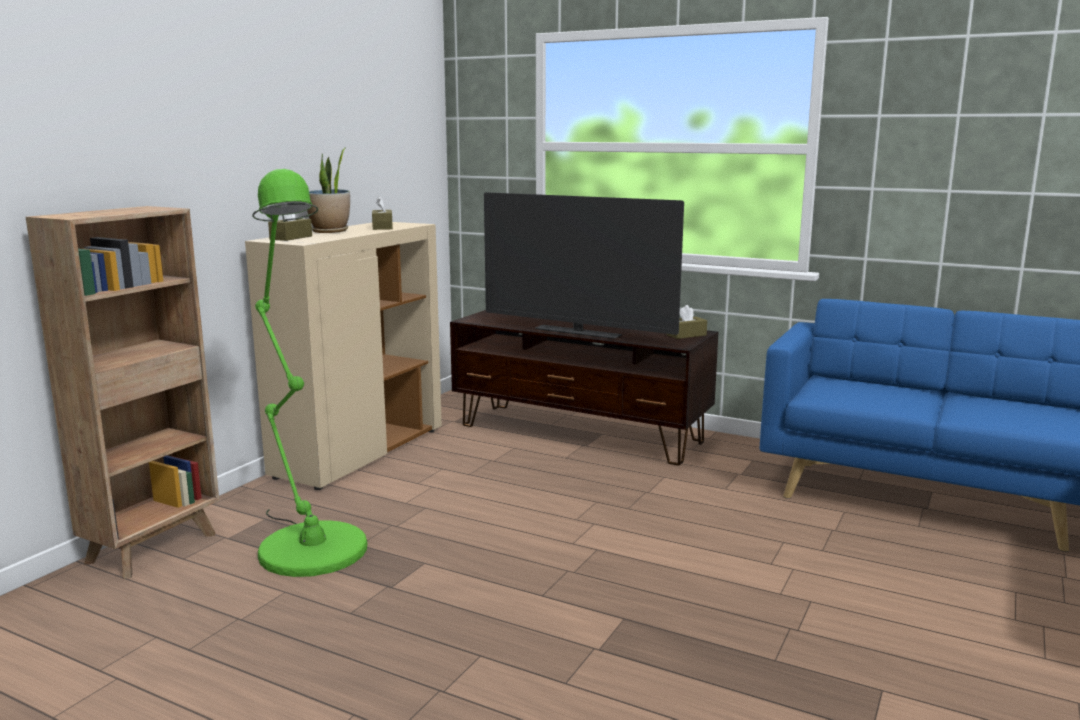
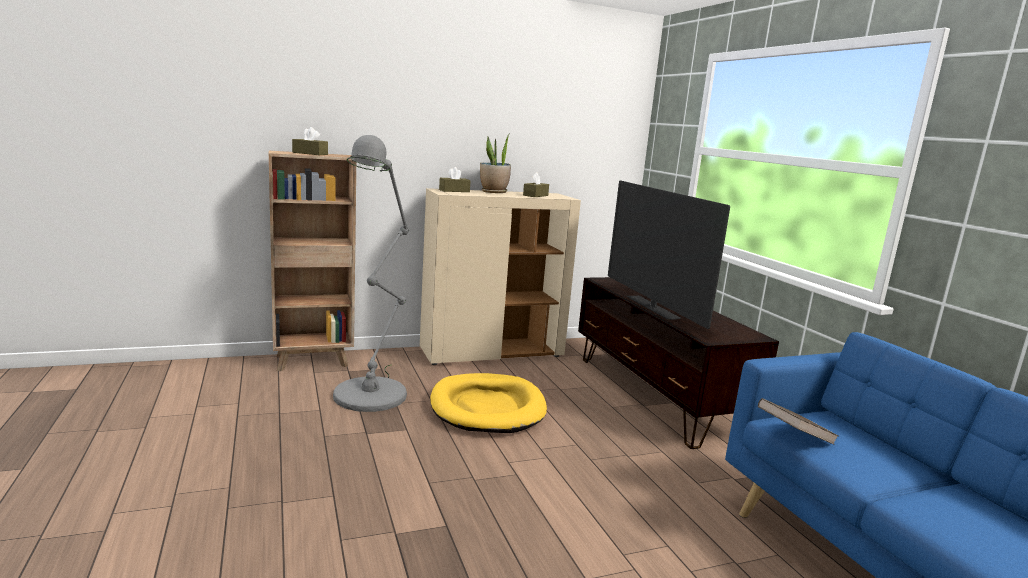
camera: 40 degrees right, 0 degrees up
green floor lamp [253,169,367,577] -> grey floor lamp [333,135,409,412]
brown tissue box [667,305,707,339] -> brown tissue box moved to [292,127,328,155]
none -> yellow dog bed [430,373,547,433]
none -> brown book [758,398,838,445]

